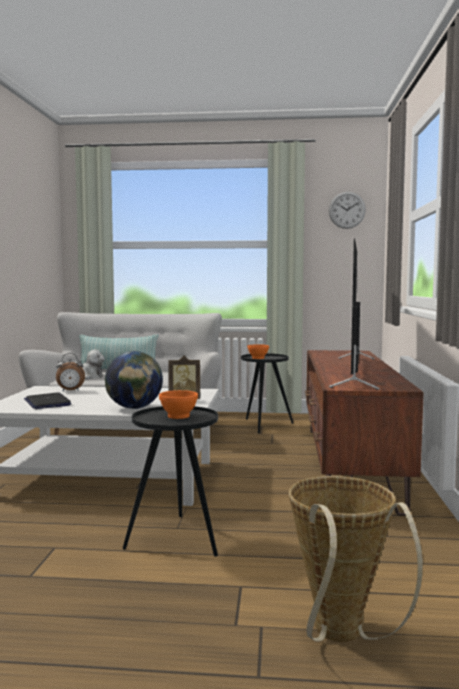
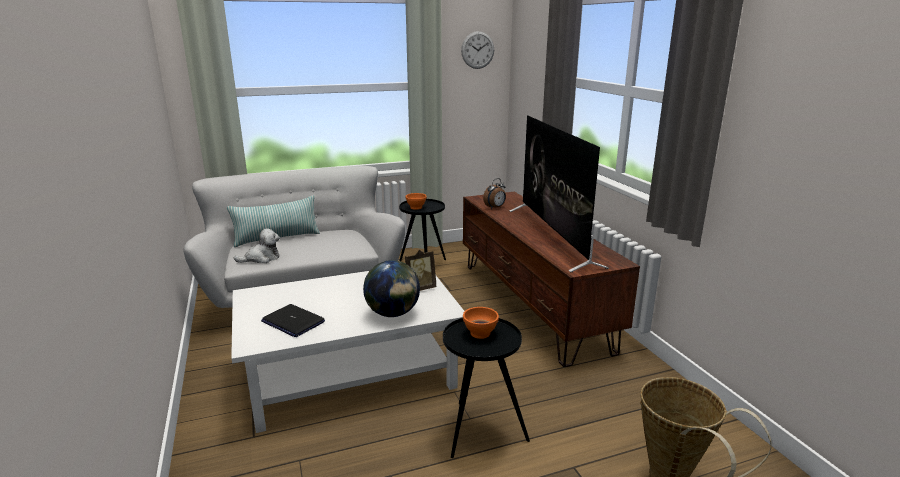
camera: 25 degrees left, 15 degrees up
alarm clock [56,353,85,392] -> alarm clock moved to [483,178,506,209]

